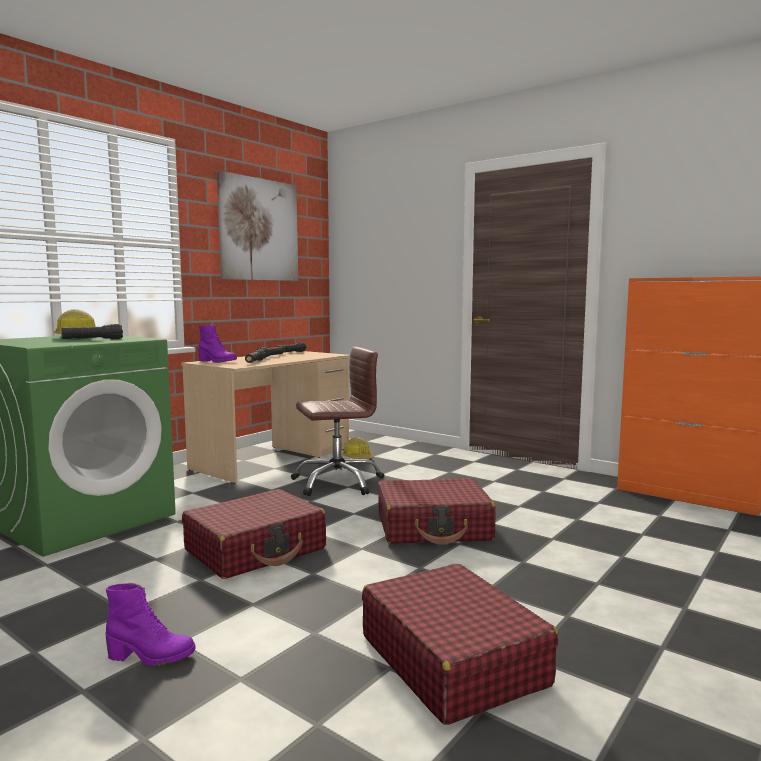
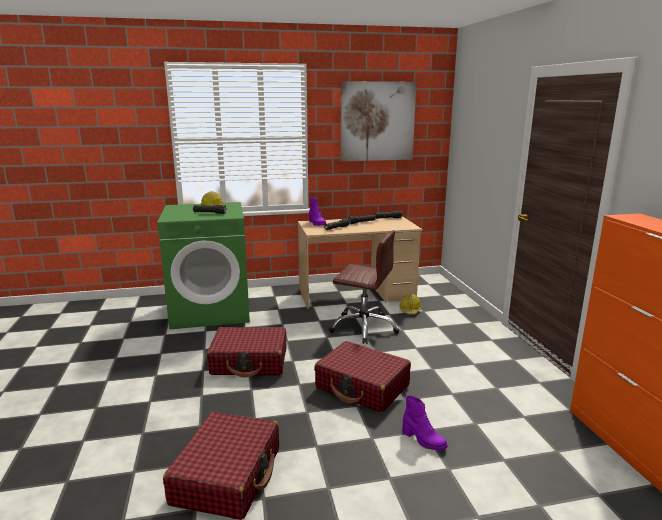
camera: 40 degrees right, 10 degrees up
purple boot [105,583,196,666] -> purple boot moved to [403,396,448,450]

